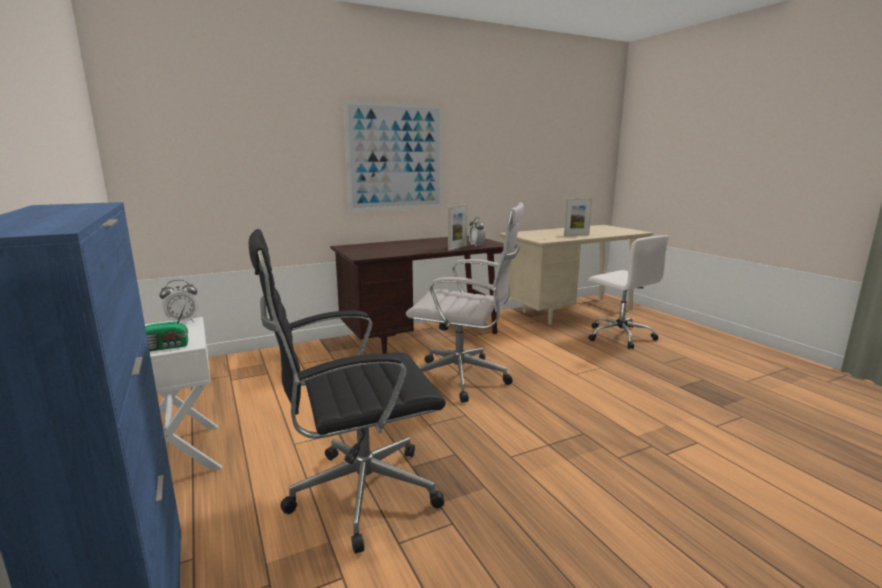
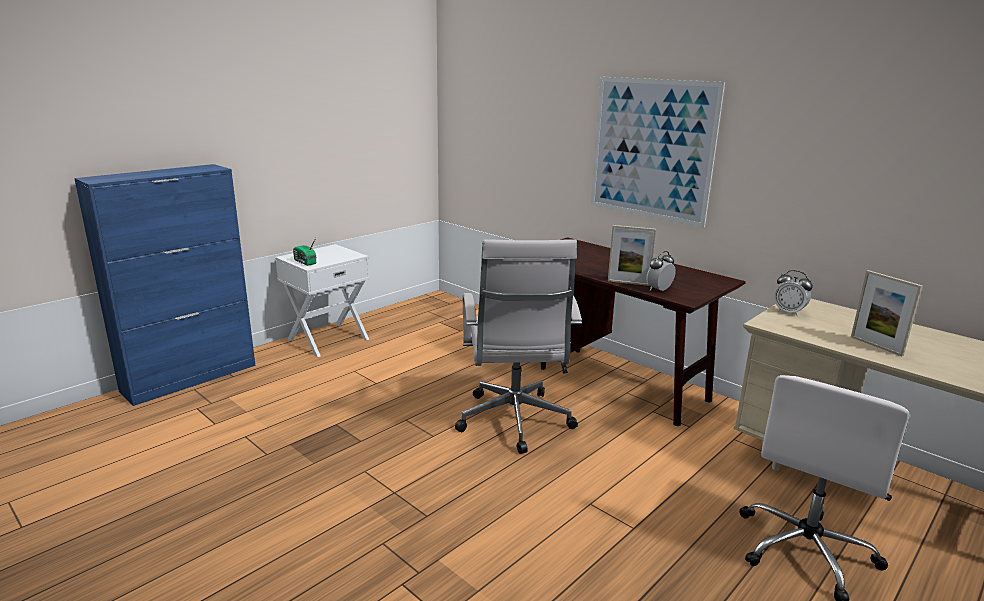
camera: 70 degrees right, 5 degrees up
alarm clock [160,280,198,322] -> alarm clock moved to [774,270,813,316]
black office chair [249,229,446,553] -> none

